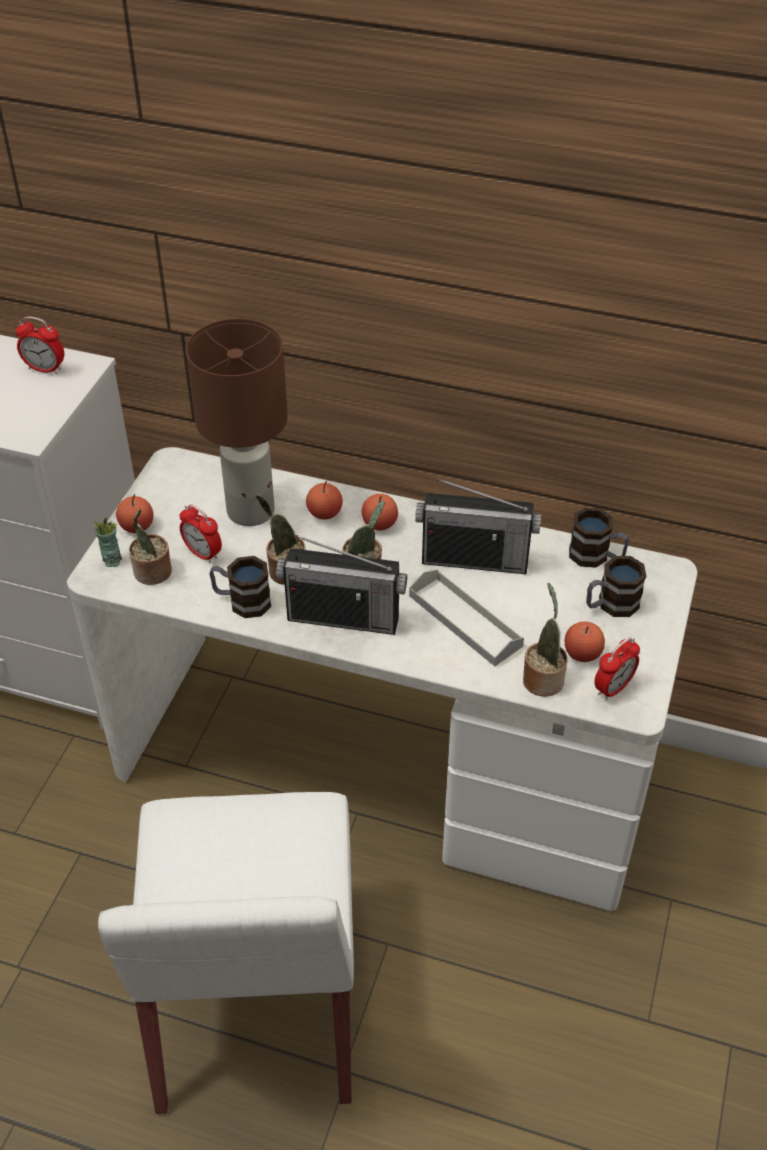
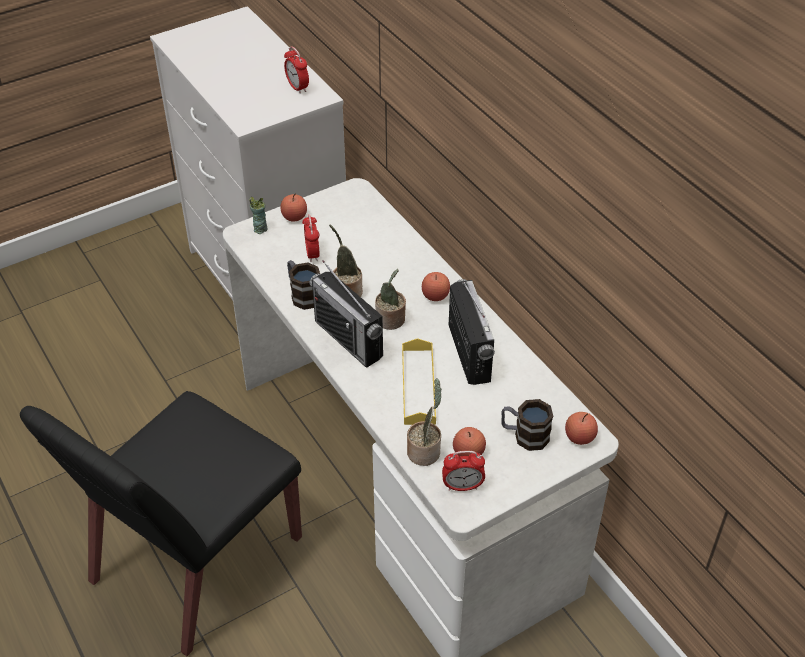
camera: 40 degrees right, 0 degrees up
white chair [98,792,354,1114] -> black chair [20,391,302,656]
potted plant [129,508,172,585] -> none
brown table lamp [186,318,288,526] -> none
apple [306,481,343,520] -> apple moved to [565,412,598,445]
grey tray [409,569,524,666] -> yellow tray [402,338,436,425]
radio [415,478,541,574] -> radio turned 150 degrees counterclockwise [449,279,495,385]
mug [569,508,629,568] -> none

